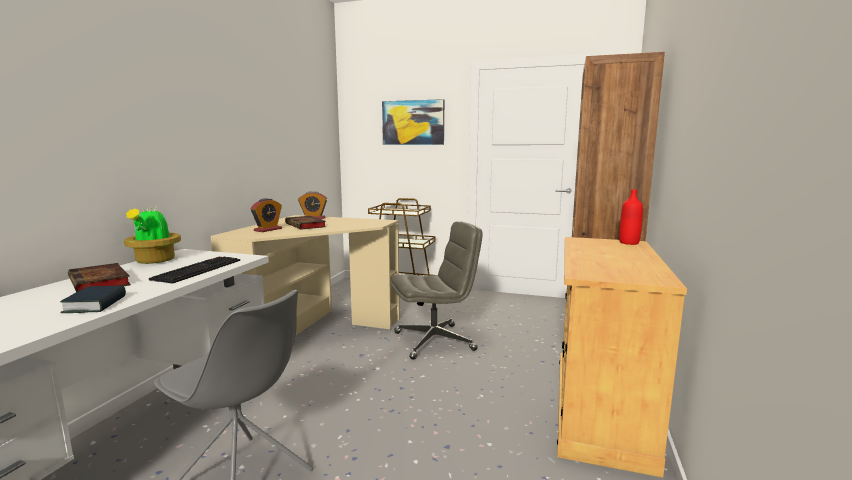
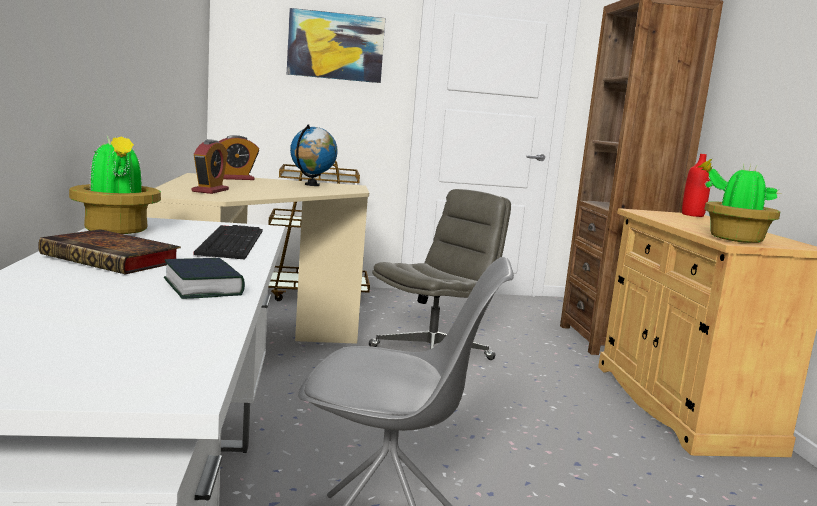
camera: 25 degrees left, 0 degrees up
book [285,216,326,230] -> none
none -> globe [290,124,338,186]
none -> potted plant [697,159,783,243]

